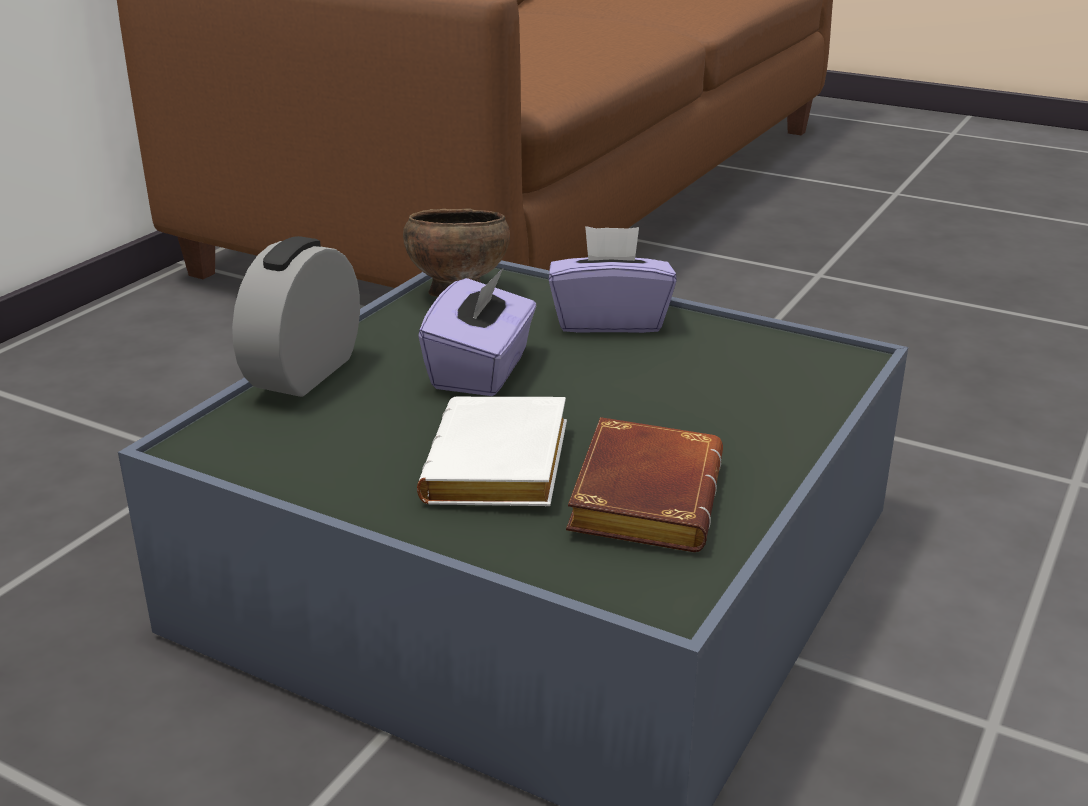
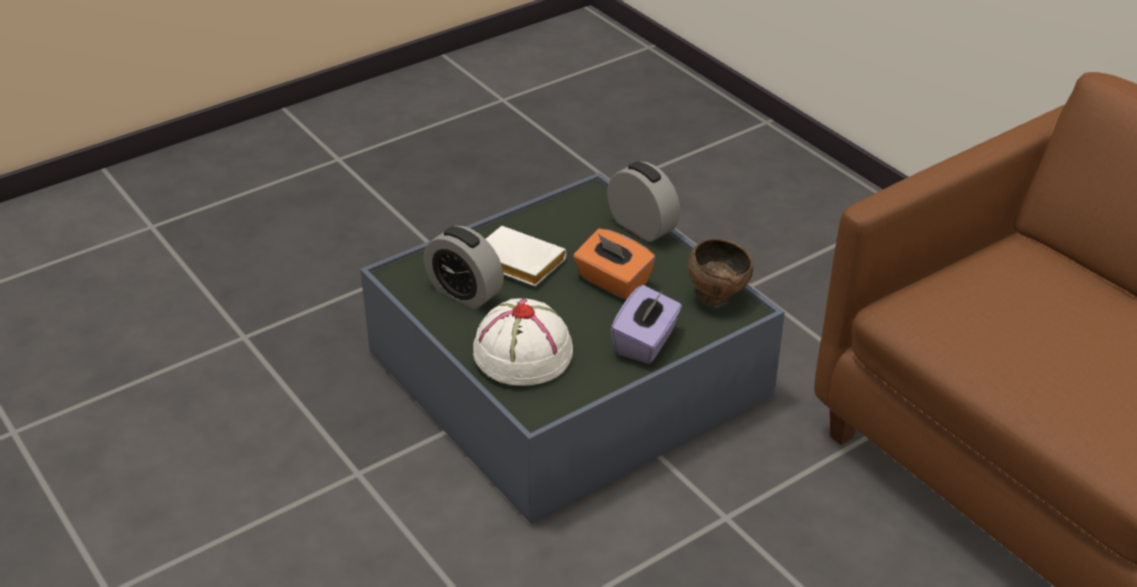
camera: 115 degrees right, 10 degrees up
purple tissue box [418,267,536,396] -> orange tissue box [573,229,656,299]
brown book [566,417,723,552] -> alarm clock [424,226,504,309]
none -> white hat [473,298,573,386]

